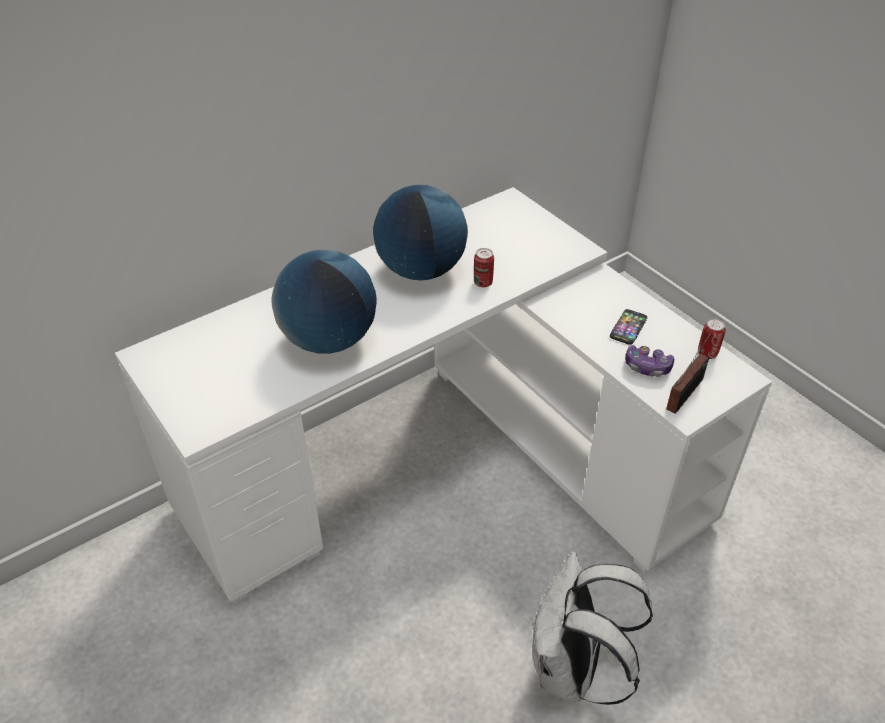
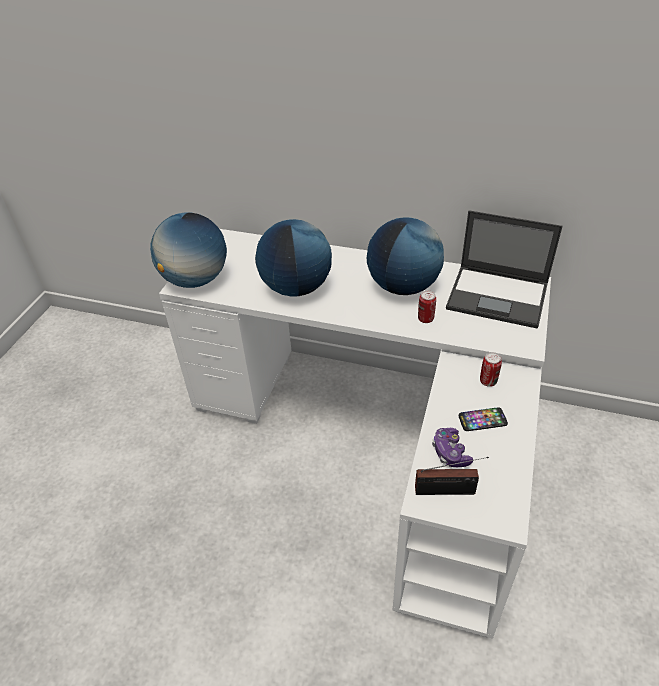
camera: 55 degrees right, 0 degrees up
white backpack [532,551,653,705] -> none
can [698,318,726,359] -> can moved to [480,352,502,387]
none -> globe [150,213,227,288]
none -> laptop [446,210,563,328]

